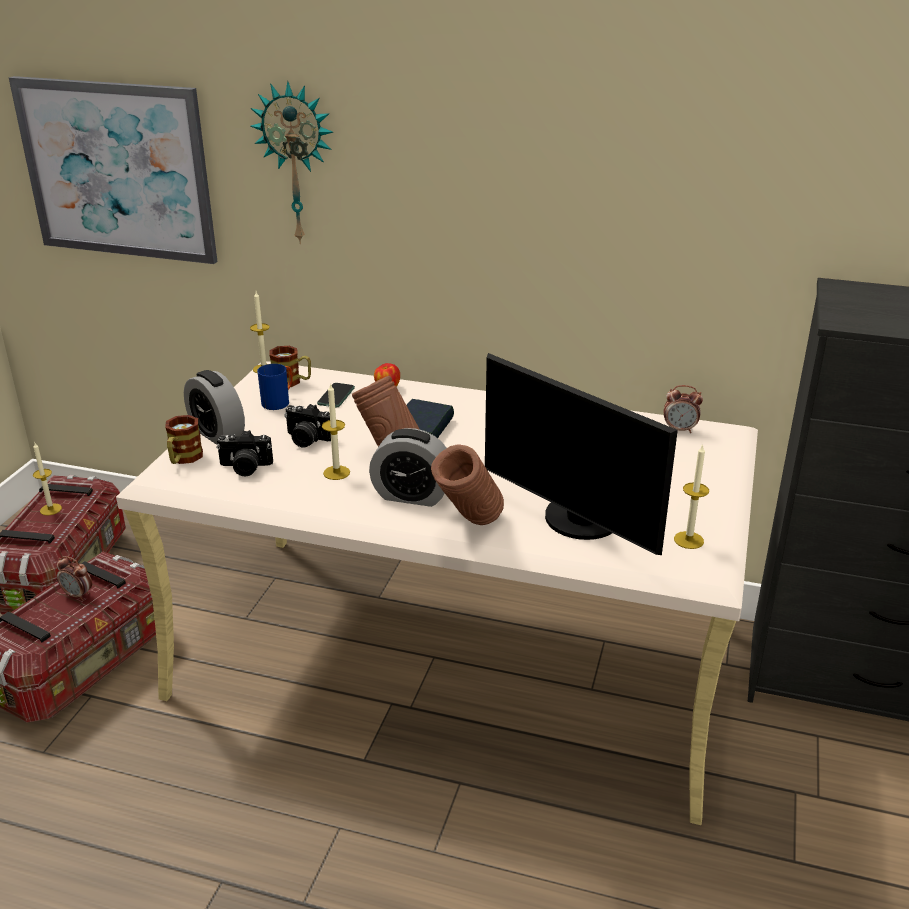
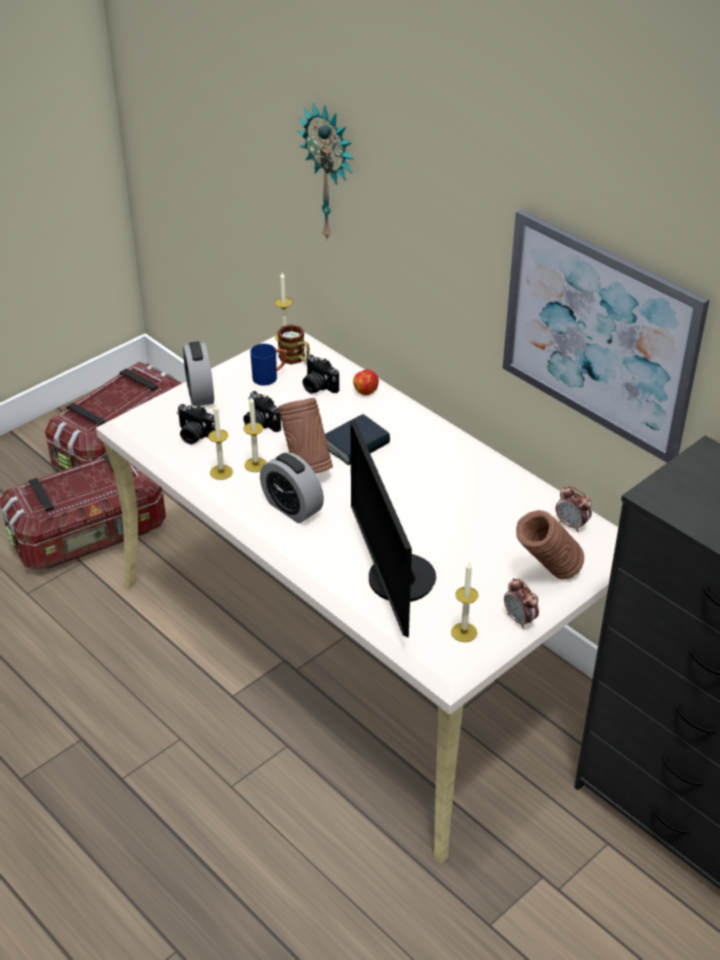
camera: 30 degrees right, 10 degrees up
picture [9,76,218,264] -> picture moved to [503,209,710,463]
candle [33,443,62,515] -> candle moved to [208,403,233,480]
alarm clock [57,556,92,601] -> alarm clock moved to [504,578,539,629]
mug [165,415,203,464] -> none
phone [317,383,355,407] -> camera [303,355,339,394]
brown vase [431,445,504,525] -> brown vase moved to [516,510,584,579]

